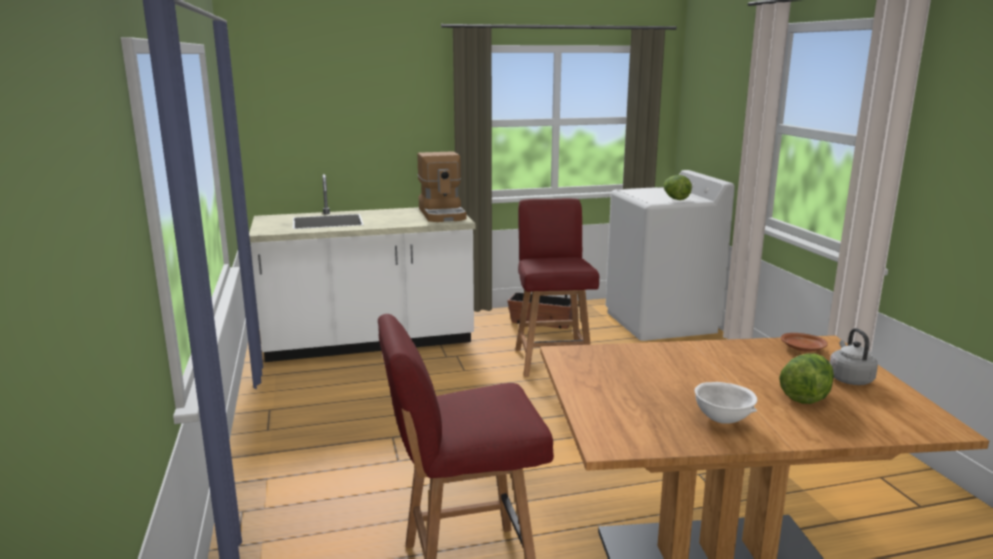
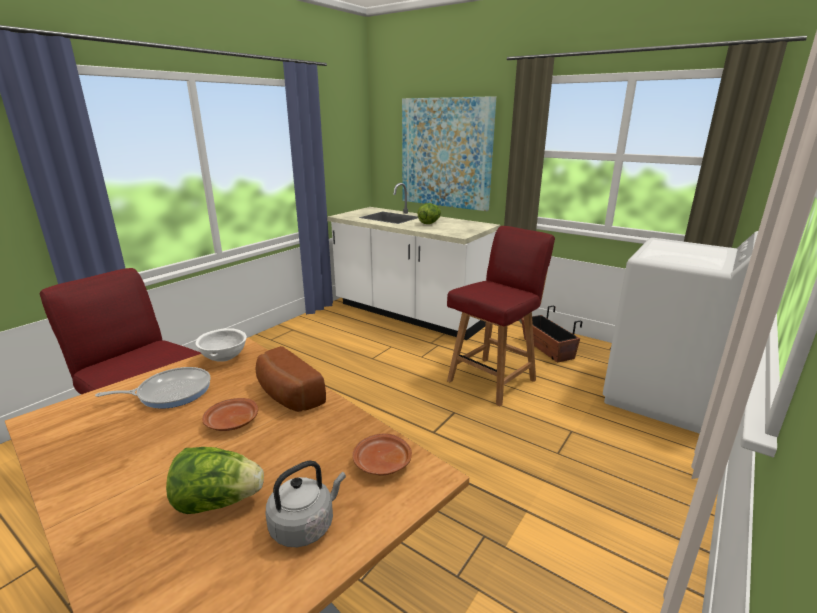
camera: 50 degrees right, 5 degrees up
coffee machine [417,151,467,222] -> none
lettuce [663,175,692,200] -> lettuce moved to [417,203,441,224]
white bowl [695,382,757,424] -> white bowl moved to [196,328,247,362]
none -> frying pan [95,367,211,409]
none -> brown plate [202,398,258,431]
none -> bread [255,346,326,412]
none -> picture [402,96,496,211]

